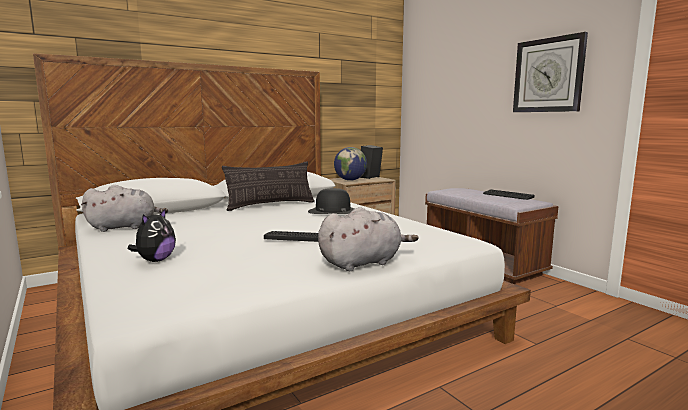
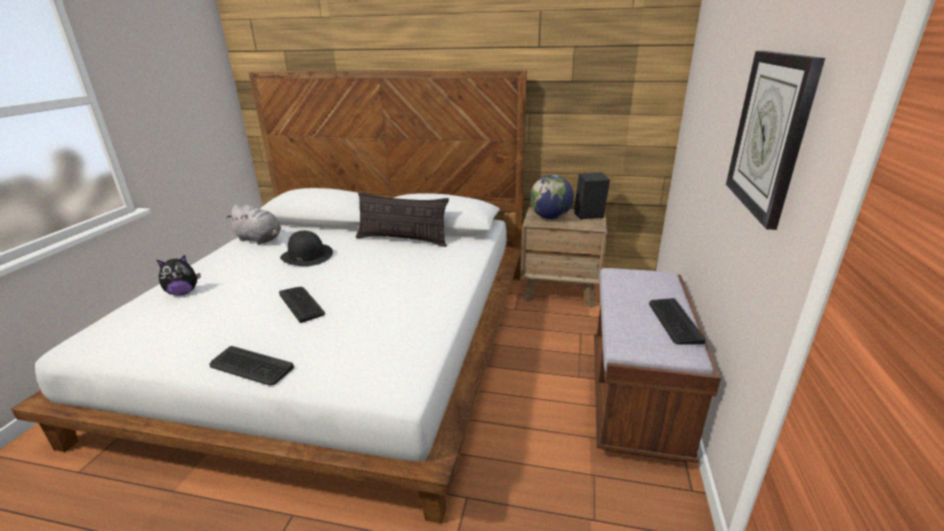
camera: 45 degrees right, 15 degrees up
black hat [308,188,354,214] -> black hat moved to [280,231,333,266]
grey plush toy [318,207,419,271] -> keyboard [210,346,294,385]

